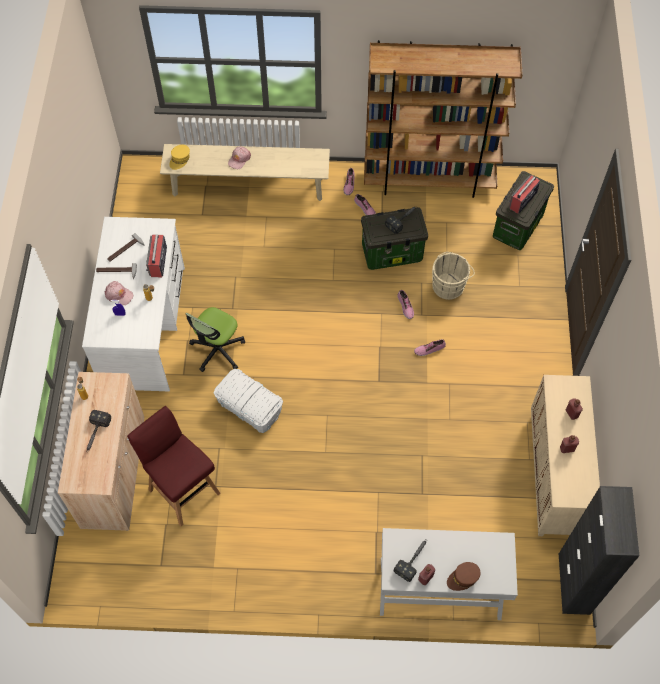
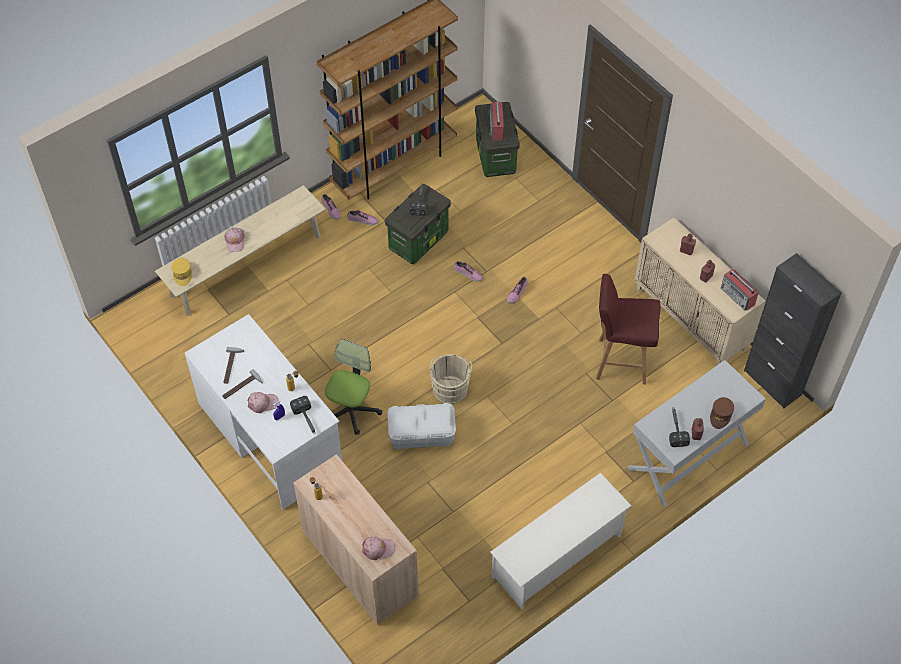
camera: 40 degrees left, 5 degrees down
hammer [86,410,111,452] -> hammer moved to [290,396,316,434]
red stool [127,406,221,526] -> red stool moved to [596,274,661,385]
radio [146,235,167,277] -> radio moved to [721,269,759,311]
office chair [185,307,245,372] -> office chair turned 150 degrees counterclockwise [325,339,382,435]
beige bucket [432,252,475,300] -> beige bucket moved to [430,354,472,404]
none -> pink cap [362,537,395,560]
none -> white shoe rack [490,473,632,610]

